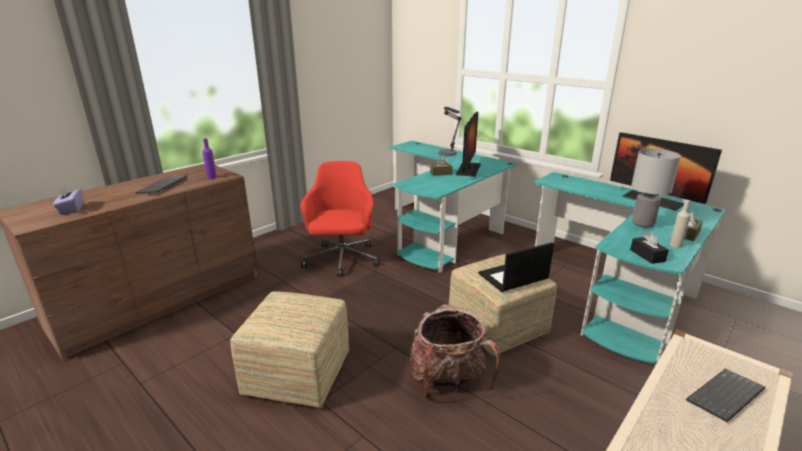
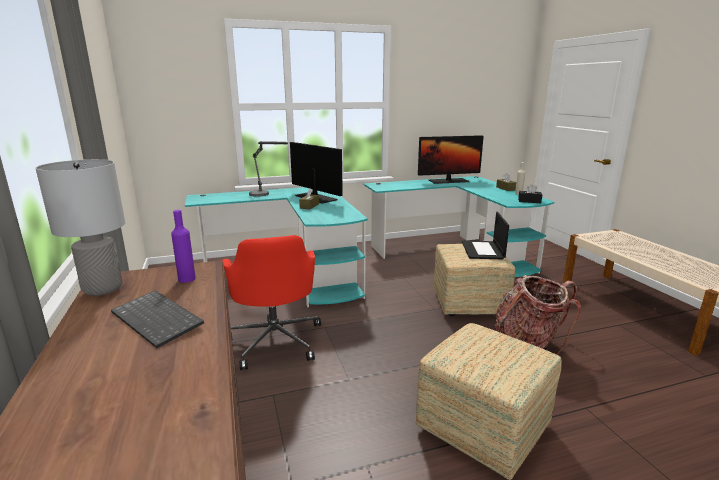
camera: 60 degrees left, 5 degrees down
purple tissue box [53,186,83,215] -> none
red office chair [300,161,379,276] -> red office chair turned 135 degrees counterclockwise [222,235,321,370]
grey table lamp [631,149,681,228] -> grey table lamp moved to [35,159,125,296]
keyboard [686,369,765,422] -> none

